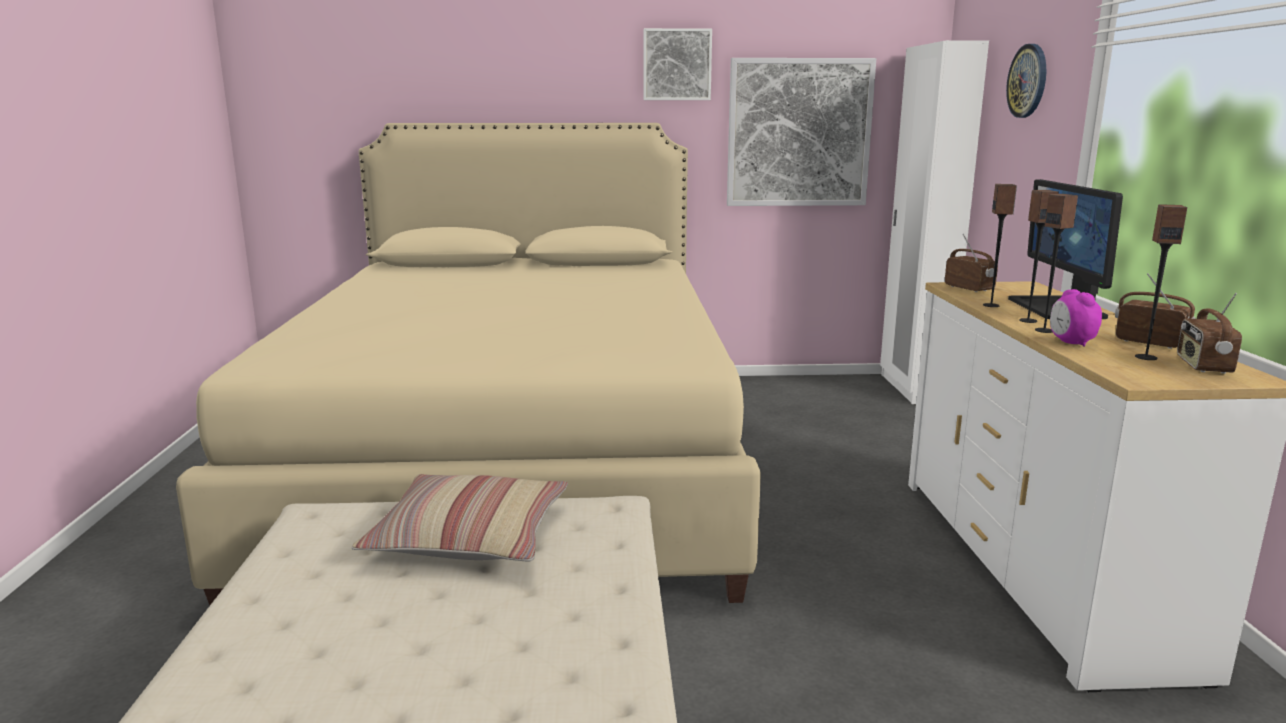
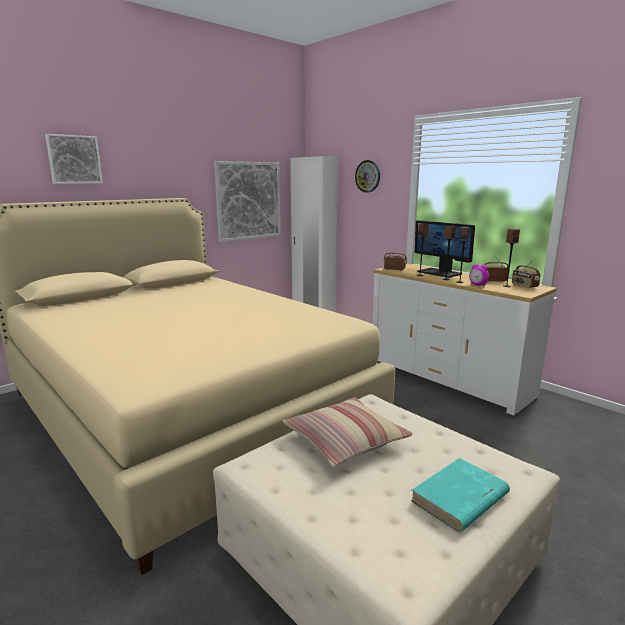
camera: 40 degrees left, 0 degrees up
picture [643,28,712,100] -> picture moved to [45,134,103,184]
none -> turquoise book [411,458,510,532]

